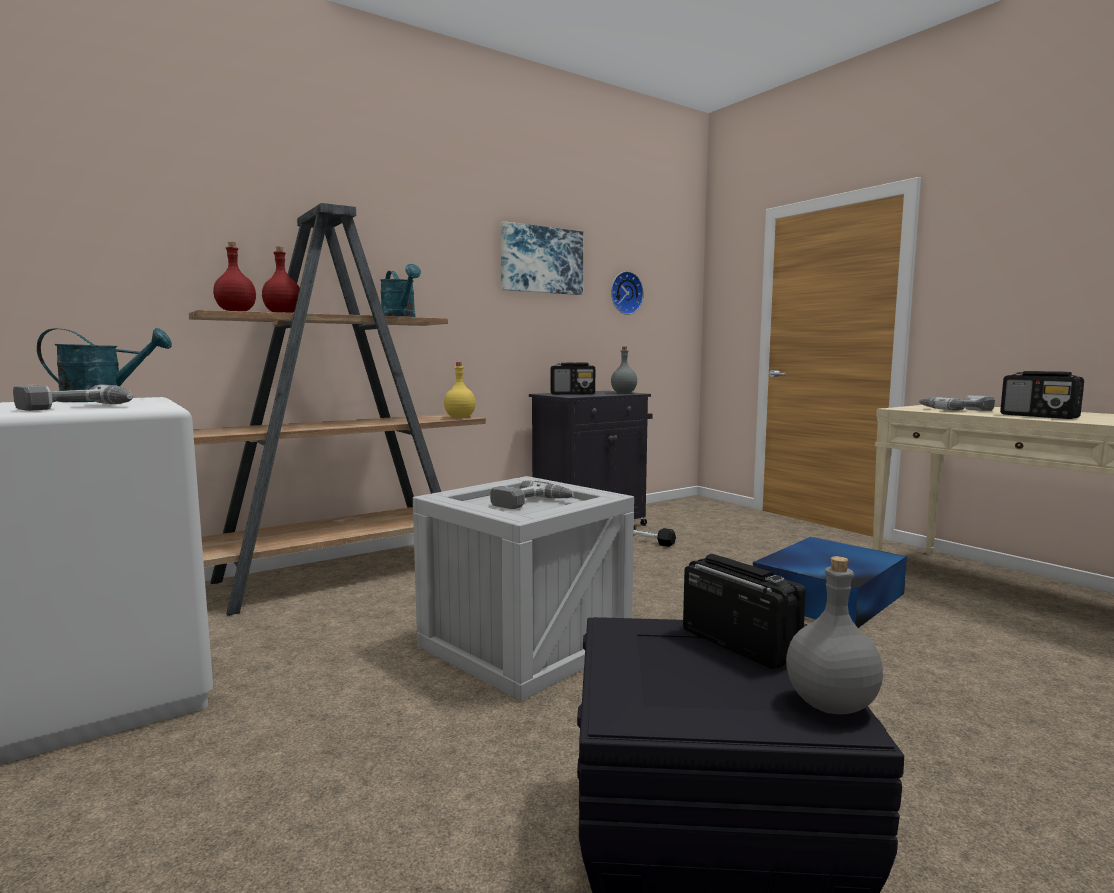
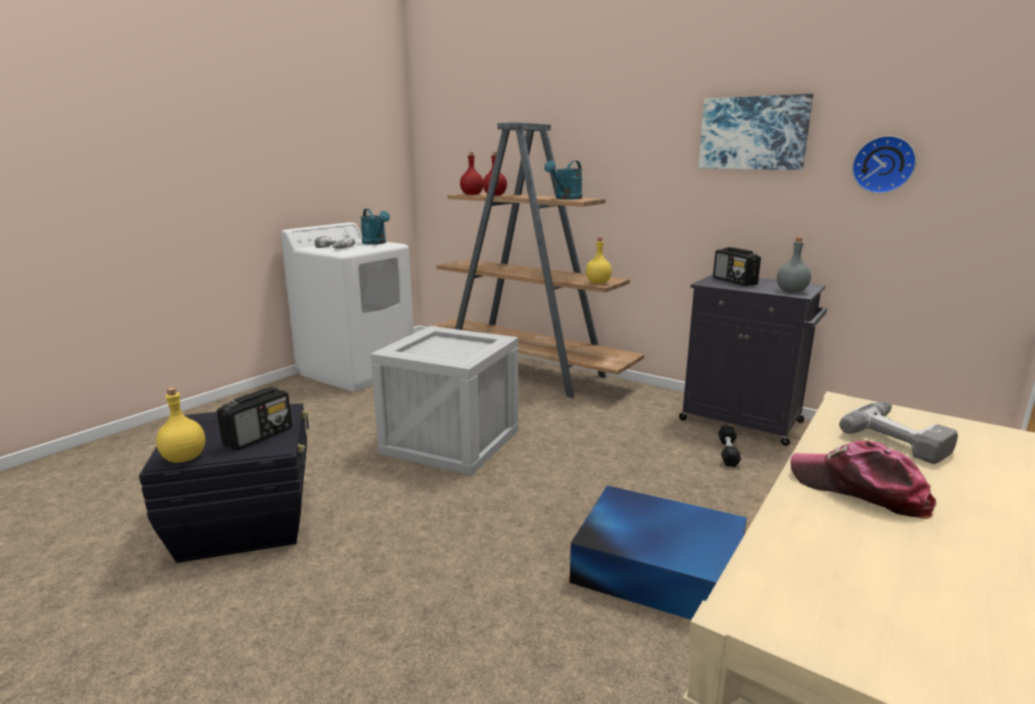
camera: 70 degrees right, 10 degrees up
power drill [490,481,575,509] -> none
grey bottle [786,556,883,714] -> yellow bottle [156,387,205,463]
radio [1000,371,1084,419] -> cap [790,440,937,519]

